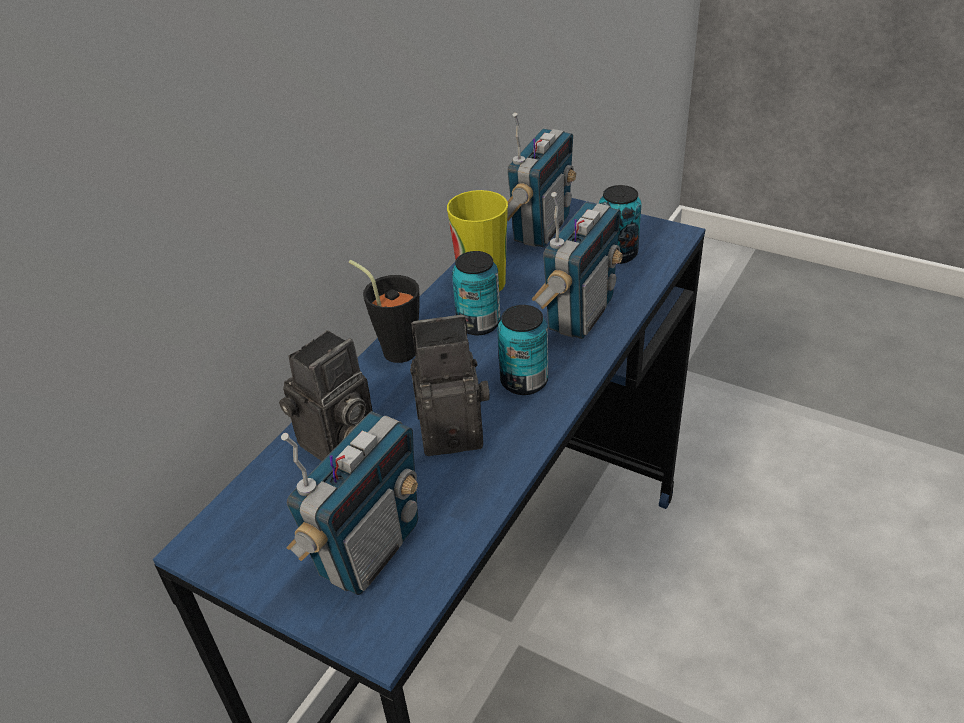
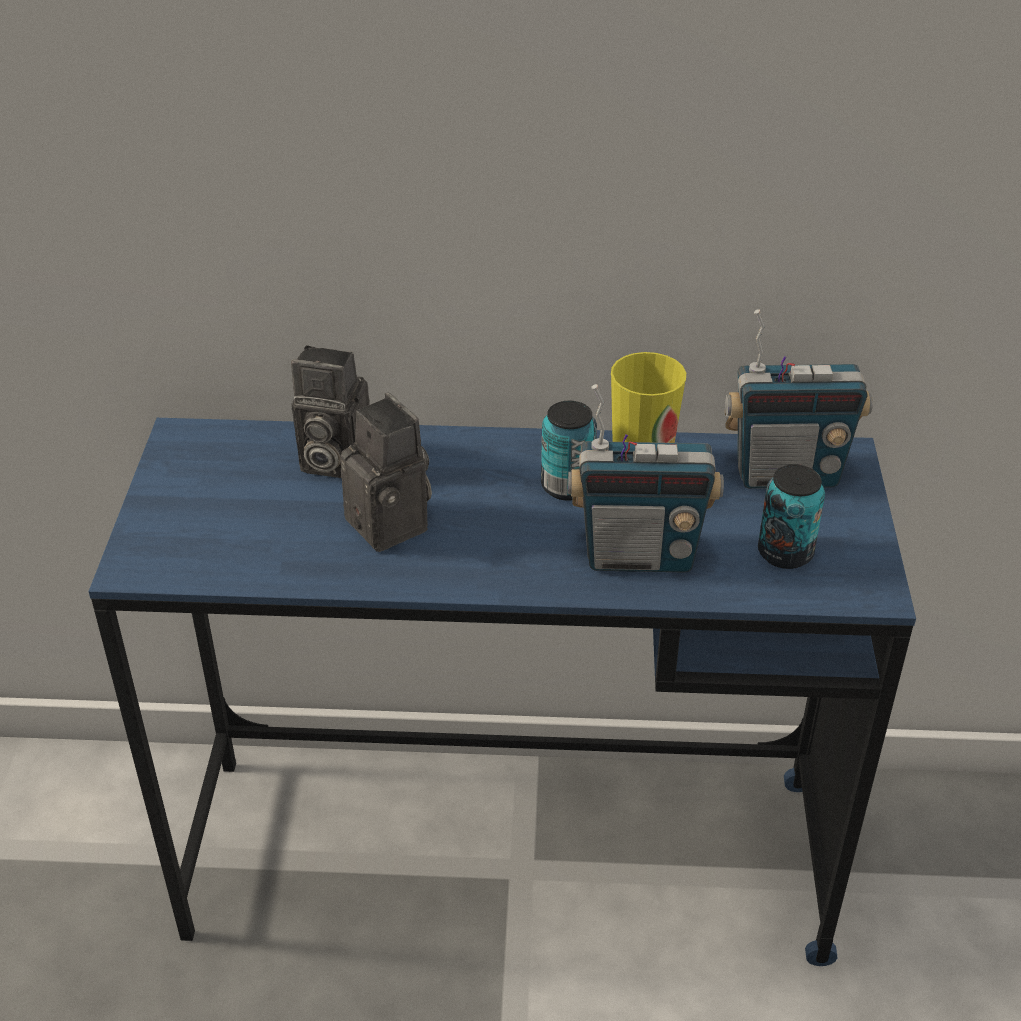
camera: 60 degrees right, 0 degrees up
radio [281,412,418,595] -> none
black cup [349,260,419,363] -> none
can [497,305,548,395] -> none

